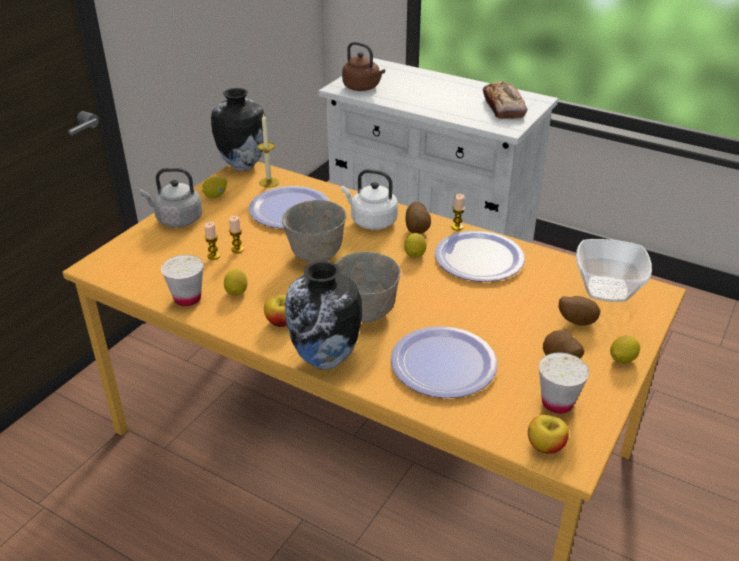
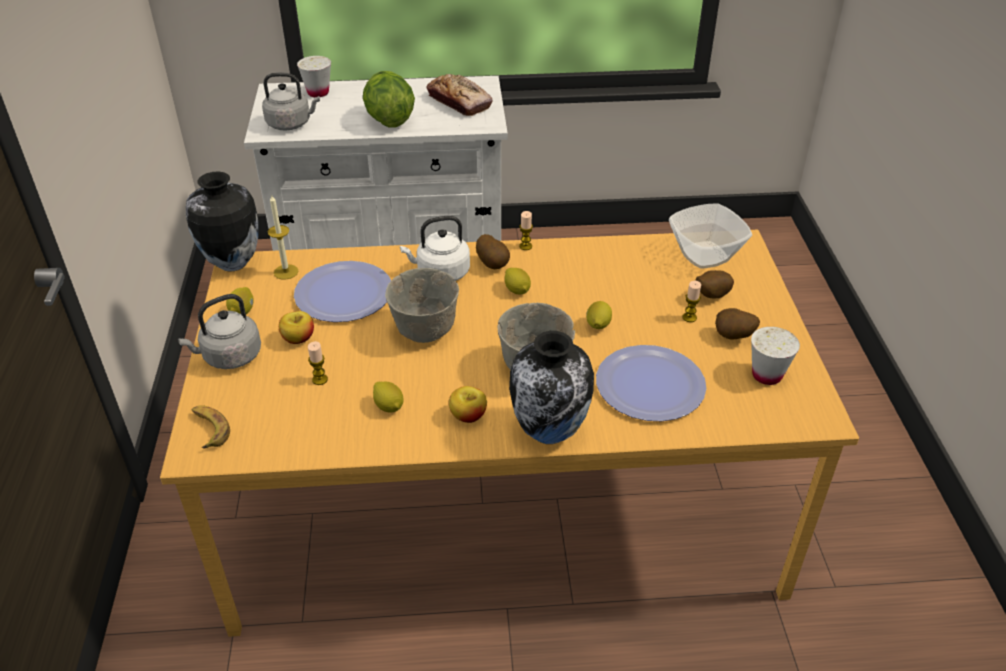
camera: 35 degrees left, 5 degrees up
white cup [161,255,204,306] -> white cup moved to [297,56,331,98]
candle [229,216,244,253] -> candle moved to [682,281,701,322]
brown kettle [342,42,385,91] -> grey kettle [262,73,320,130]
plate [435,231,525,282] -> none
apple [528,415,569,454] -> apple moved to [279,311,314,344]
lemon [610,335,640,363] -> lemon moved to [586,301,612,329]
none -> banana [192,405,230,449]
none -> lettuce [363,71,415,128]

